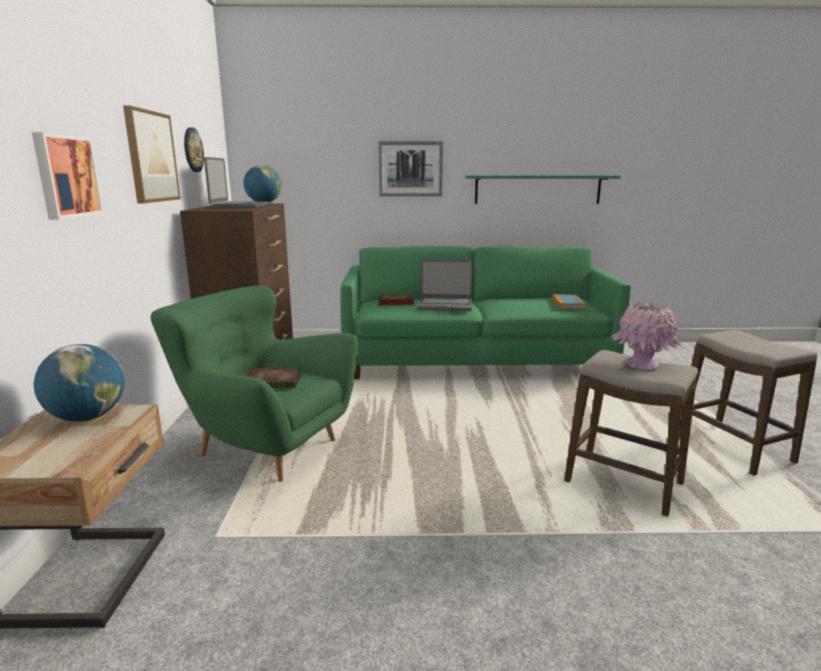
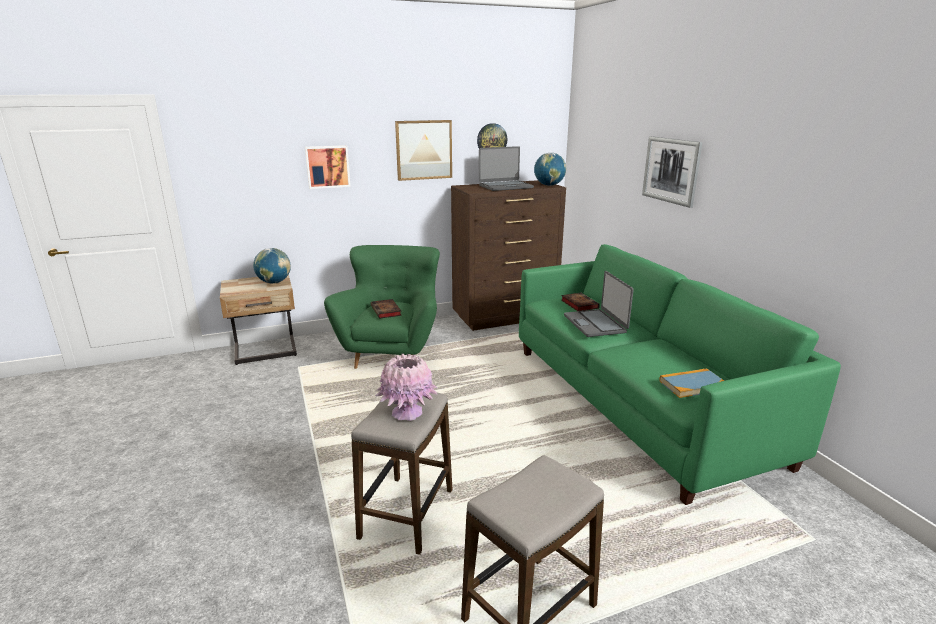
camera: 70 degrees right, 5 degrees up
green shelf [465,176,621,204] -> none

